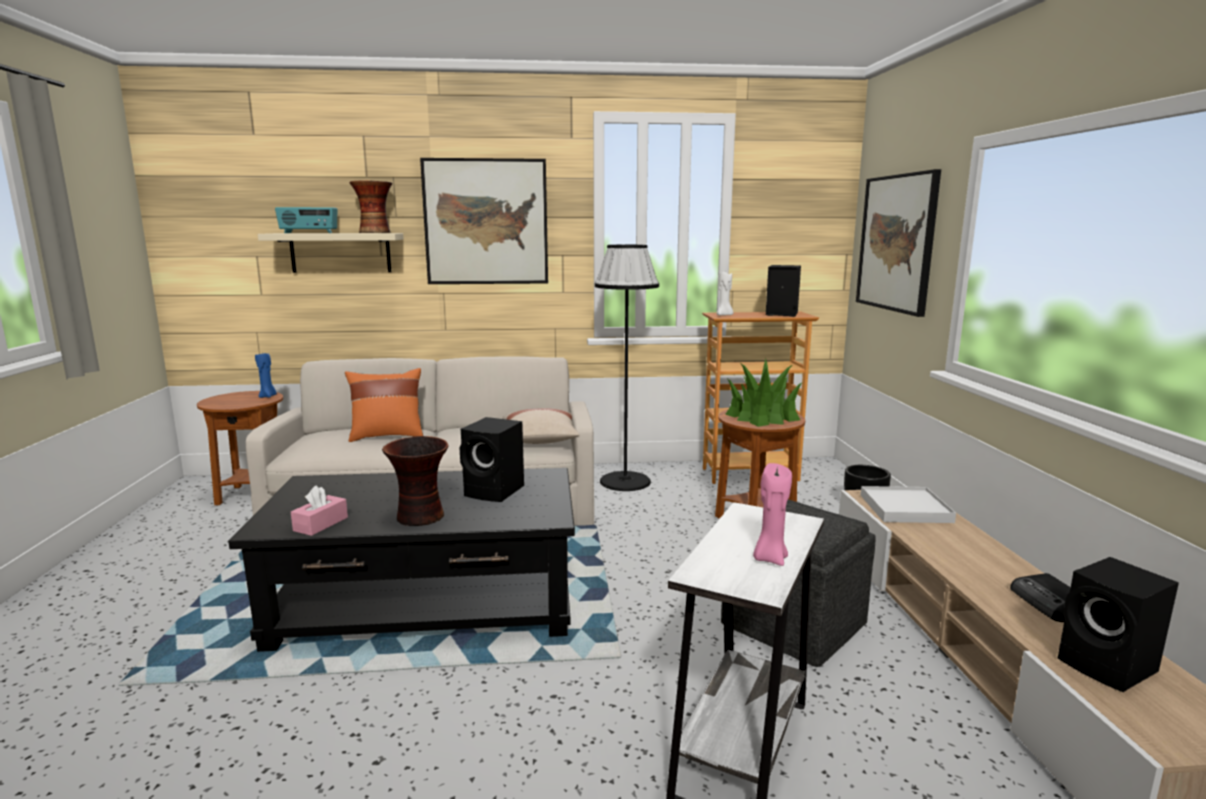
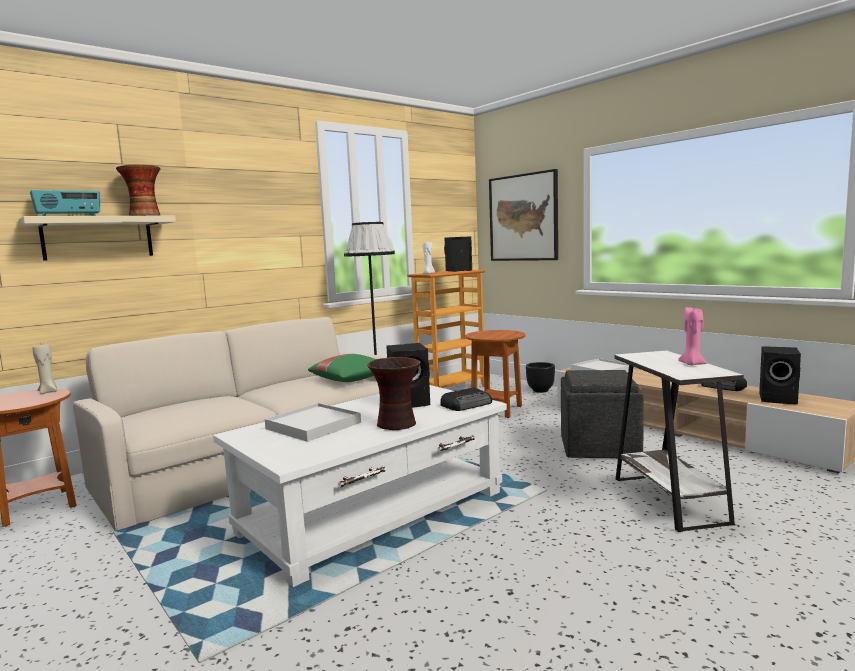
camera: 35 degrees left, 5 degrees down
black coffee table [228,468,575,652] -> white coffee table [213,385,507,587]
blue candle [255,353,277,398] -> beige candle [32,342,58,394]
pink tissue box [291,485,348,536] -> none
orange pillow [345,368,423,442] -> none
picture [420,158,548,284] -> none
beige pillow [502,408,579,444] -> green pillow [308,354,376,382]
potted plant [725,358,803,427] -> none
none -> white tray [265,403,361,442]
none -> radio [440,387,492,411]

